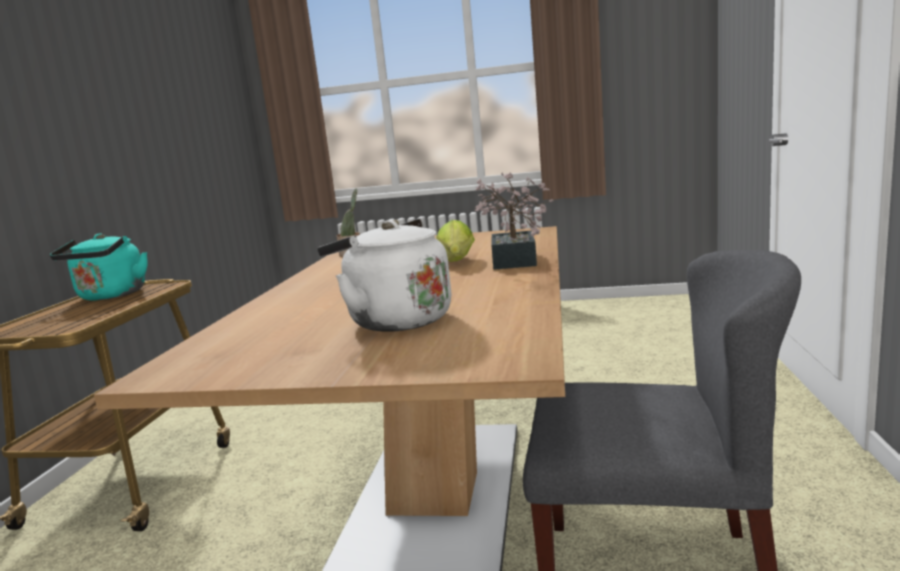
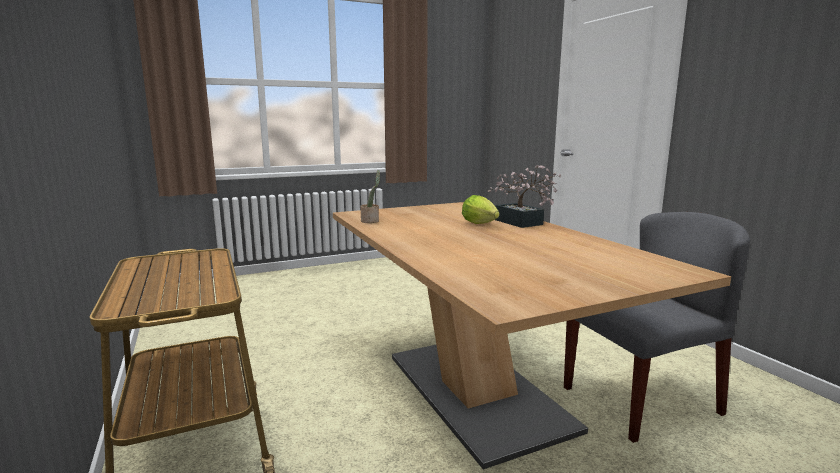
camera: 35 degrees left, 0 degrees up
turquoise kettle [50,233,148,300] -> none
white kettle [317,219,451,332] -> none

